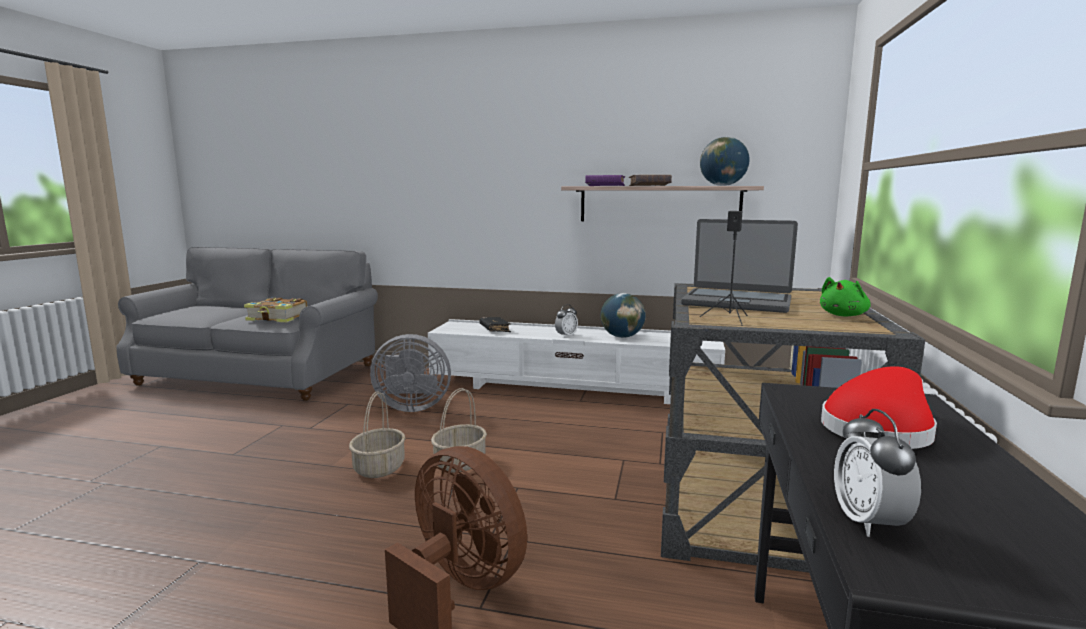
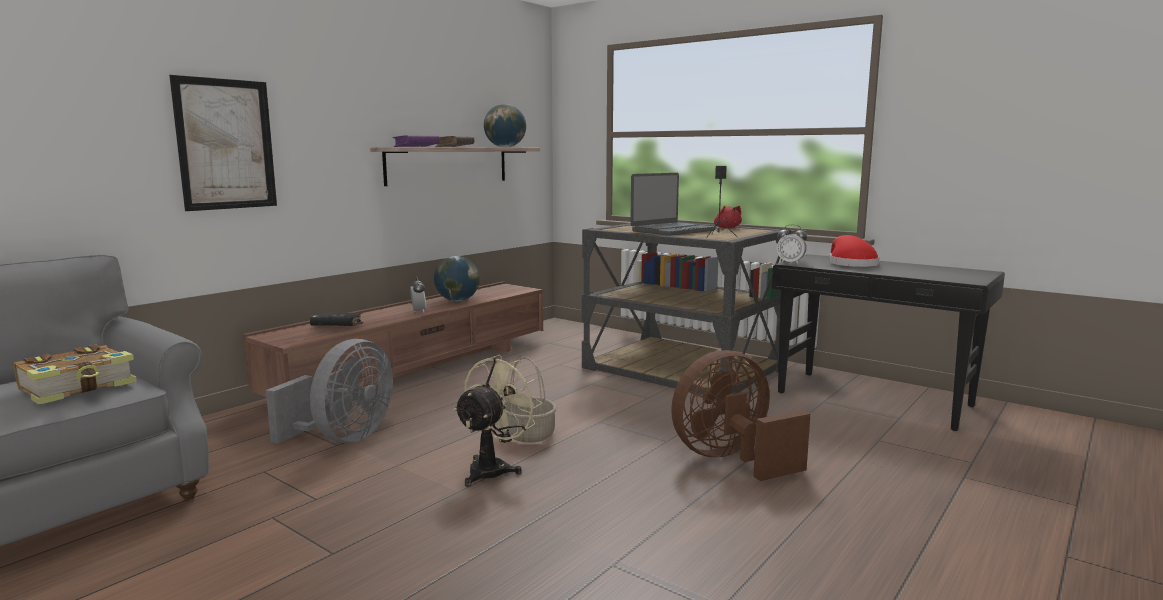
camera: 65 degrees left, 0 degrees up
basket [349,392,406,478] -> beige fan [453,355,543,487]
white tv stand [428,319,725,404] -> brown tv stand [243,282,543,398]
green plush toy [820,277,871,316] -> red plush toy [714,206,742,229]
alarm clock [834,409,921,537] -> alarm clock moved to [776,224,807,264]
none -> picture [169,75,277,211]

